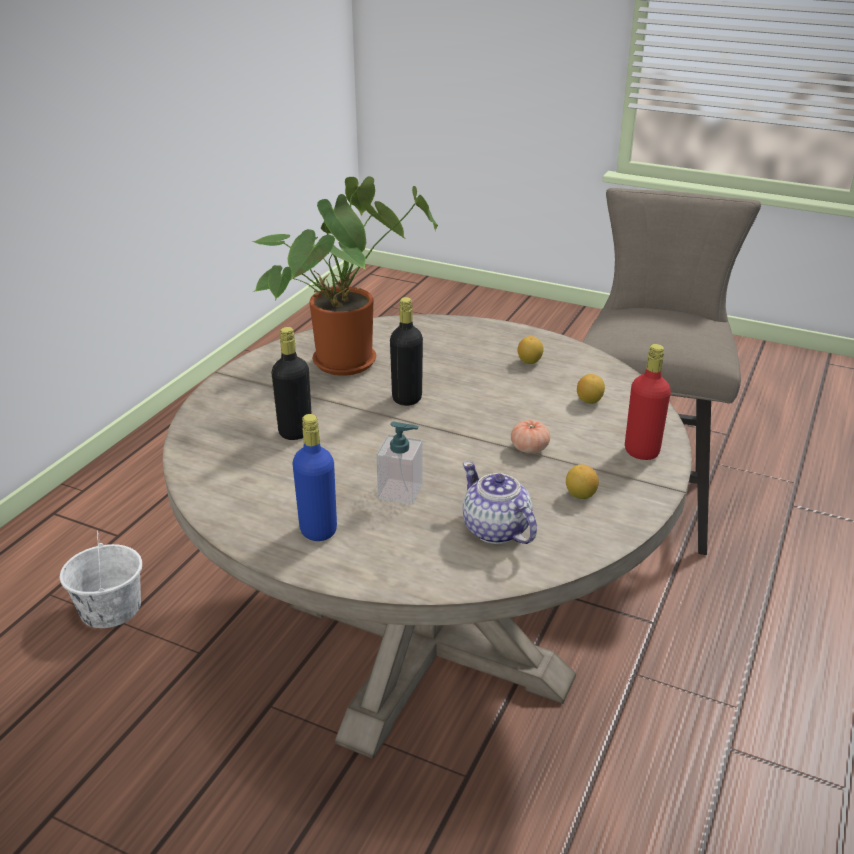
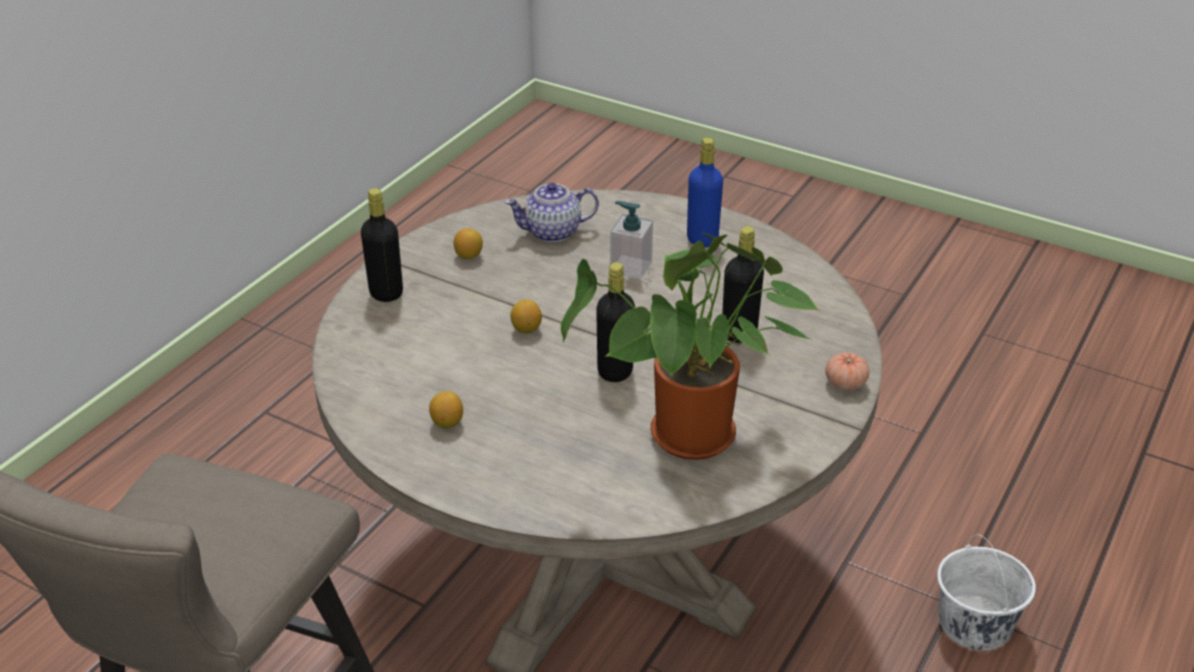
camera: 175 degrees left, 5 degrees up
teapot [463,462,537,544] -> teapot turned 105 degrees clockwise [504,183,599,242]
tomato [511,420,550,453] -> tomato moved to [825,352,870,390]
lemon [577,374,605,404] -> lemon moved to [510,299,542,333]
red bottle [625,344,671,460] -> black bottle [361,188,403,302]

